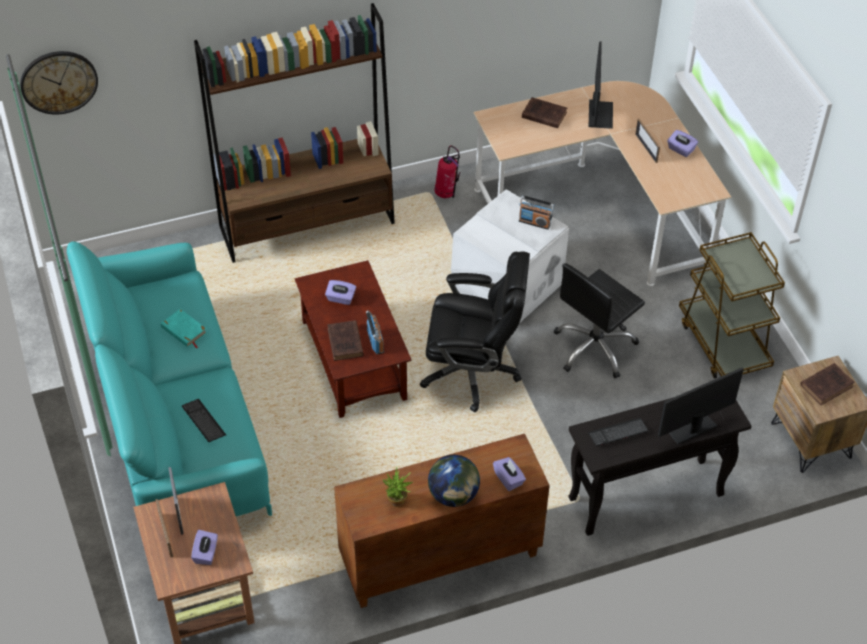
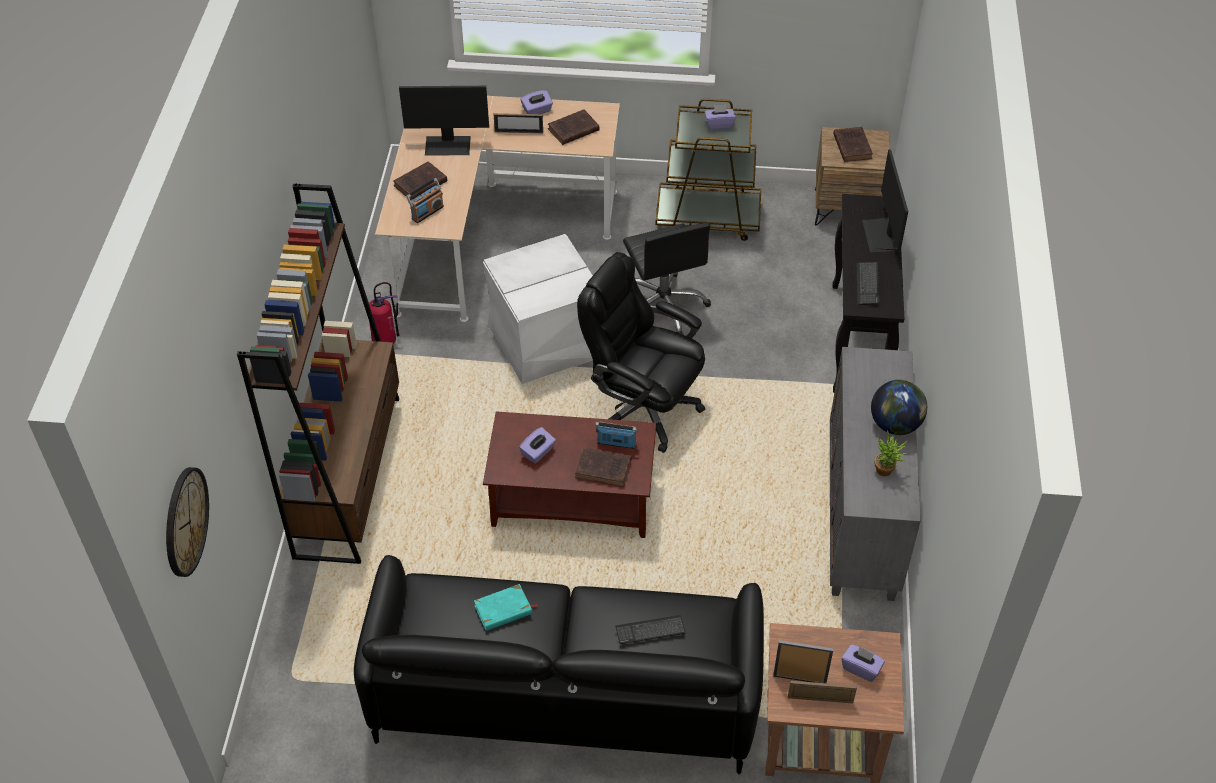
camera: 65 degrees left, 0 degrees up
turquoise sofa [67,241,272,516] -> black sofa [354,555,764,774]
brown cabinet [334,434,550,608] -> grey cabinet [830,347,921,601]
black office chair [420,251,530,412] -> black office chair turned 90 degrees counterclockwise [577,252,705,453]
purple tissue box [493,457,526,491] -> purple tissue box moved to [705,105,736,130]
radio [519,196,554,230] -> radio moved to [406,178,444,223]
monitor [588,41,613,129] -> monitor turned 150 degrees clockwise [399,86,489,156]
none -> brown book [548,109,600,145]

